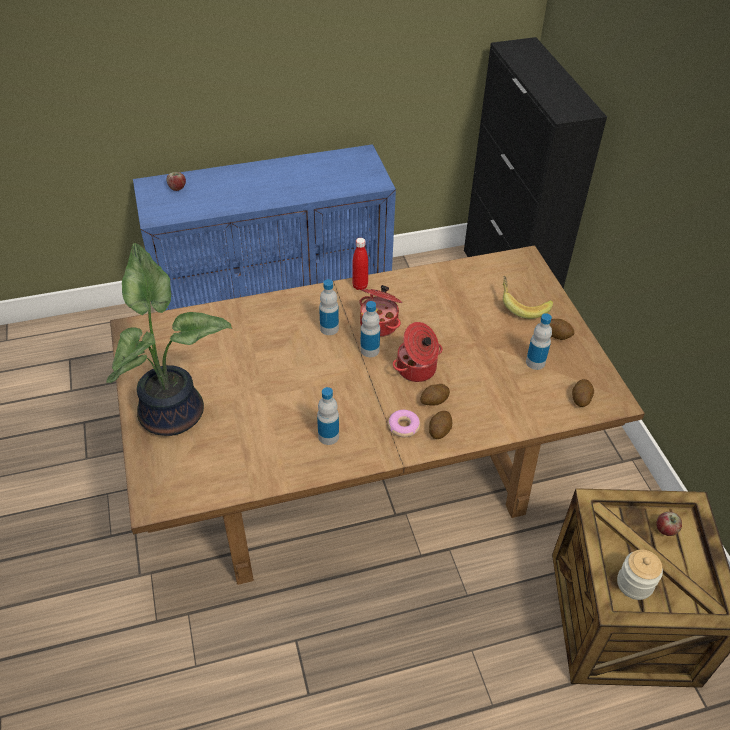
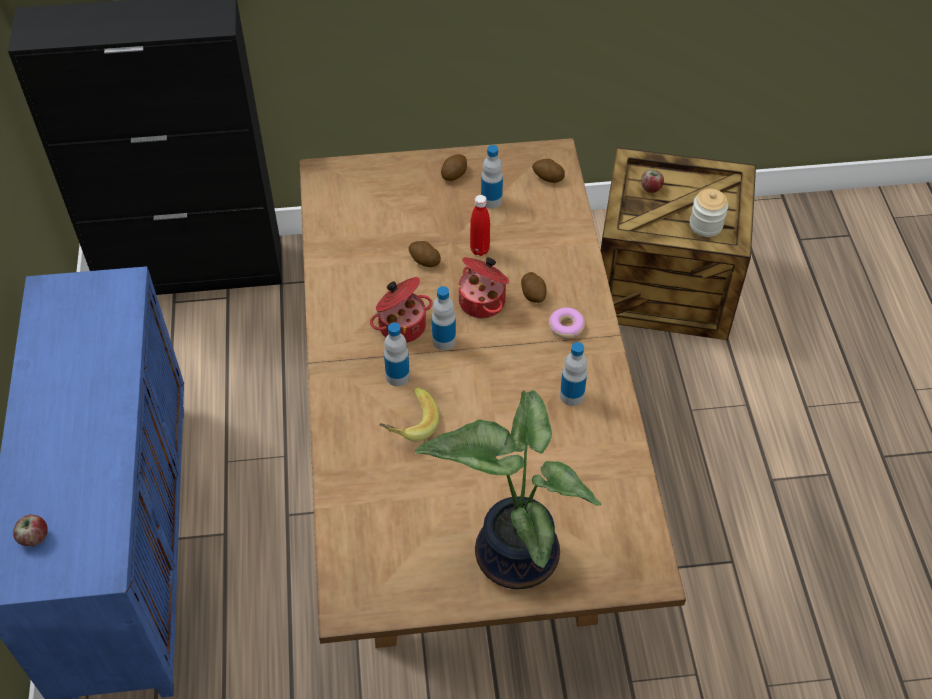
camera: 80 degrees left, 5 degrees up
red bottle [352,238,368,290] -> red bottle moved to [470,195,490,256]
potato [429,411,452,439] -> potato moved to [408,241,441,267]
banana [503,276,553,319] -> banana moved to [379,387,439,442]

